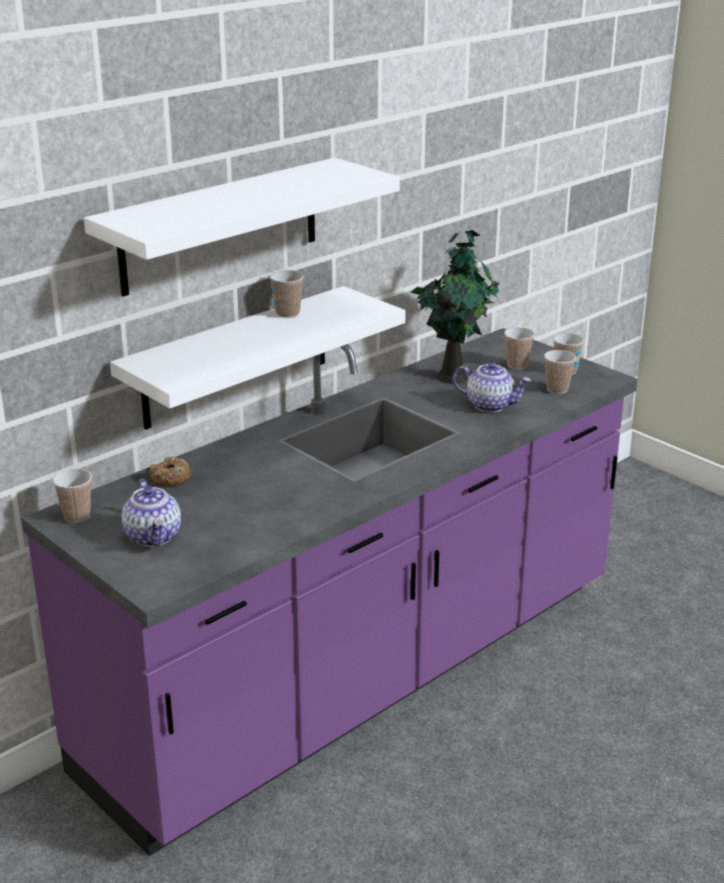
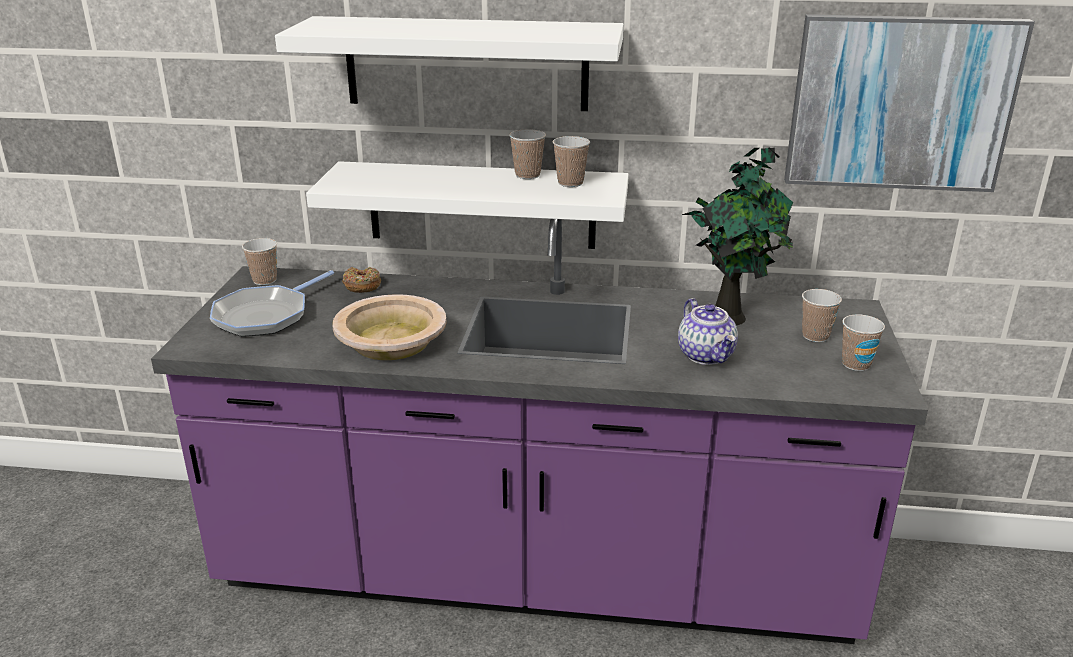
camera: 50 degrees right, 0 degrees up
teapot [122,479,181,547] -> frying pan [210,270,334,337]
cup [544,350,576,394] -> cup moved to [553,136,590,187]
none -> beige bowl [332,294,447,360]
none -> picture [784,14,1035,192]

